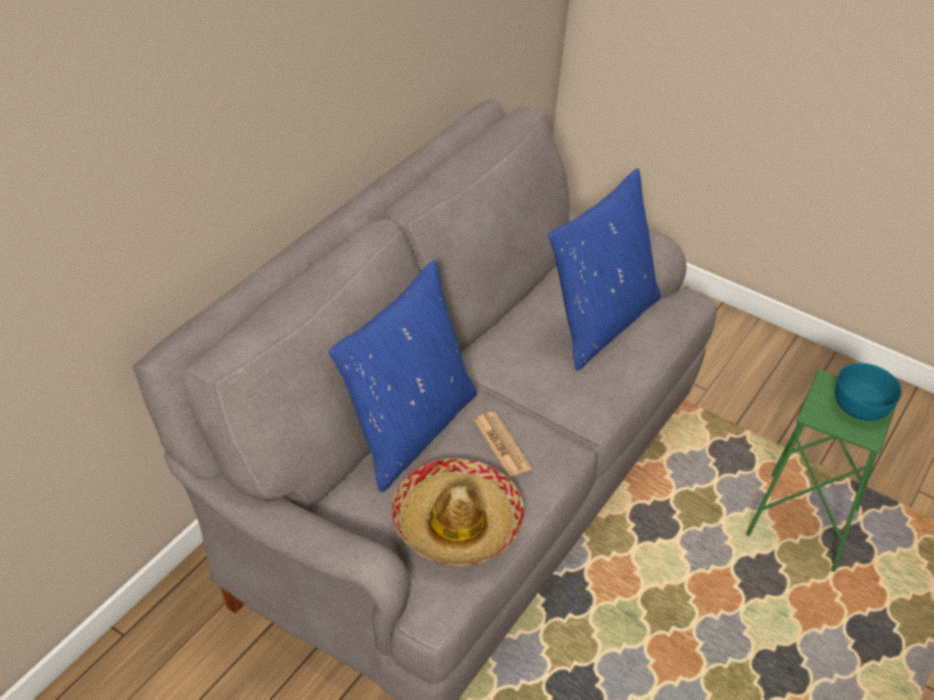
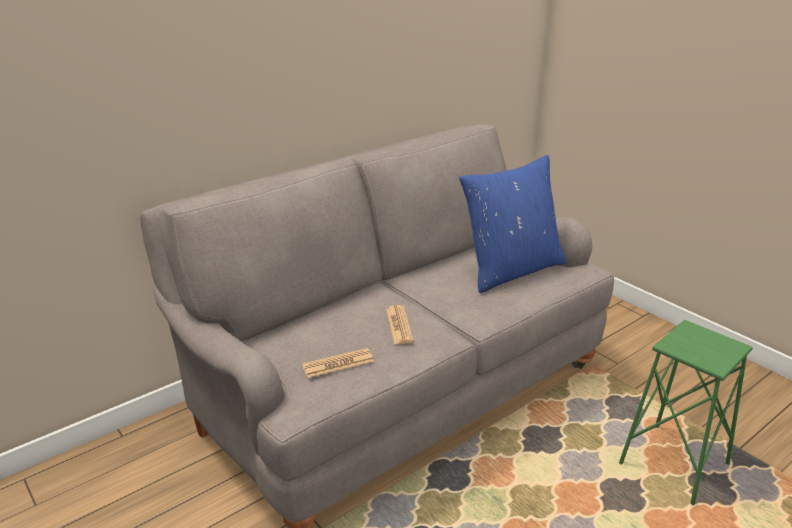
camera: 20 degrees right, 15 degrees down
blue pillow [328,260,477,493] -> none
hat [391,458,525,566] -> newspaper [302,348,374,378]
turquoise bowl [835,363,902,421] -> none

